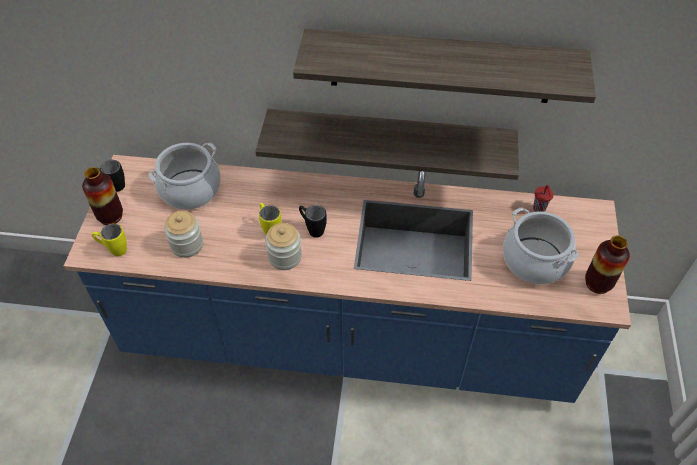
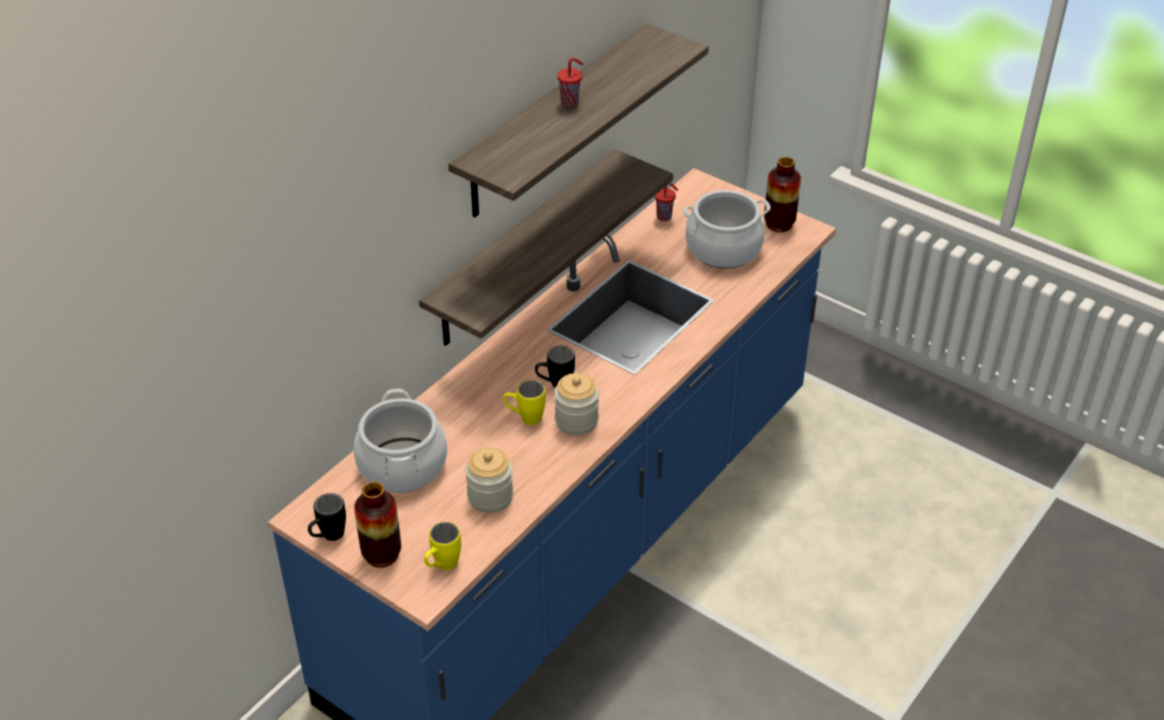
camera: 60 degrees left, 10 degrees down
none -> red cup [557,58,583,107]

